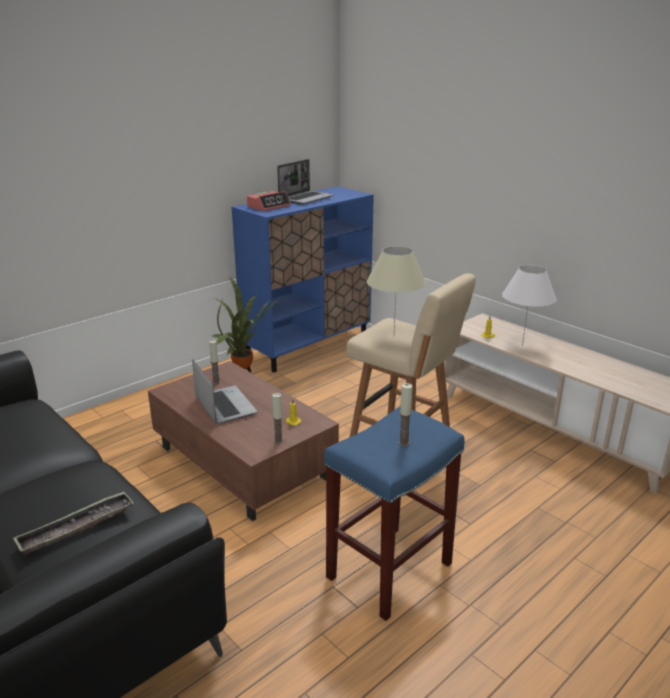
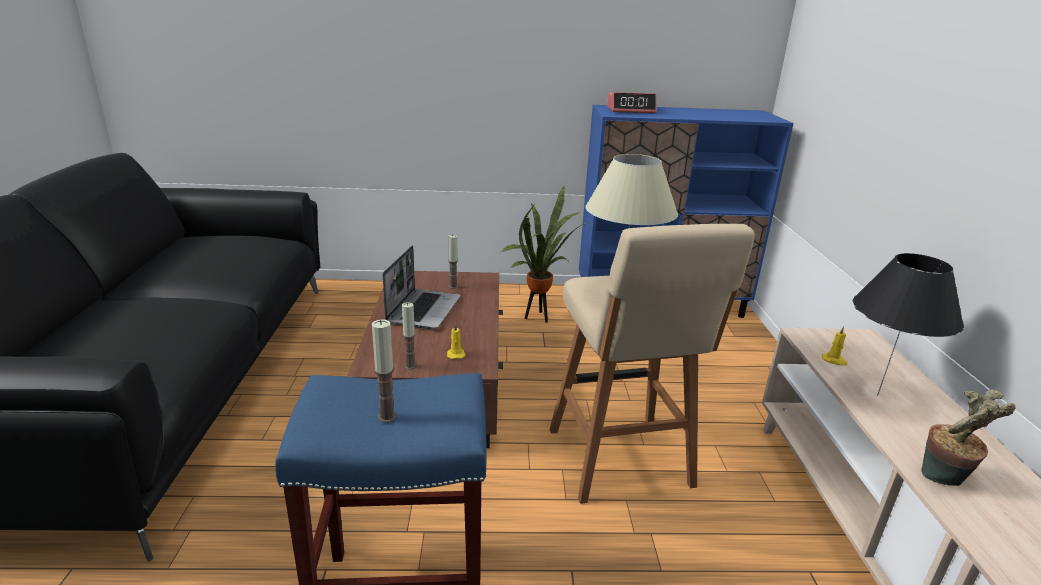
camera: 40 degrees right, 0 degrees up
tray [13,491,134,555] -> none
laptop [277,159,334,205] -> none
white table lamp [502,265,556,346] -> black table lamp [852,253,964,396]
none -> potted plant [922,389,1016,486]

